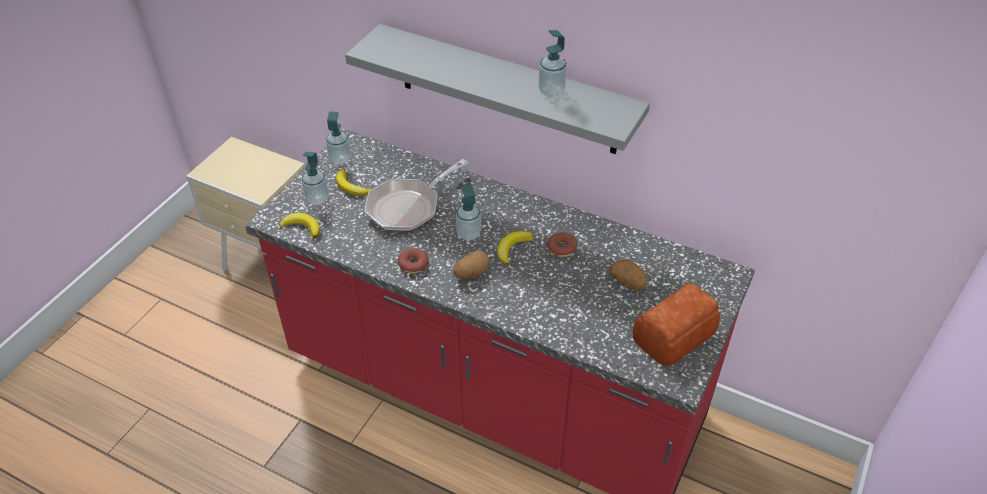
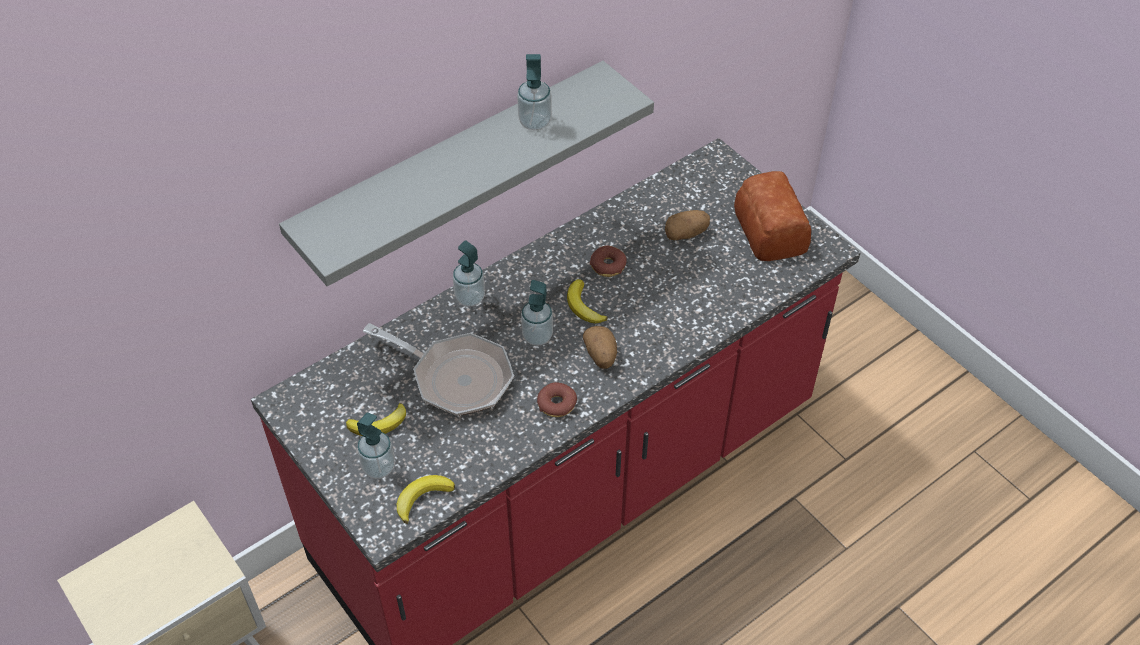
camera: 65 degrees left, 5 degrees up
soap dispenser [326,111,351,165] -> soap dispenser moved to [453,240,485,307]
frying pan [365,159,468,231] -> frying pan turned 45 degrees counterclockwise [363,323,514,416]

